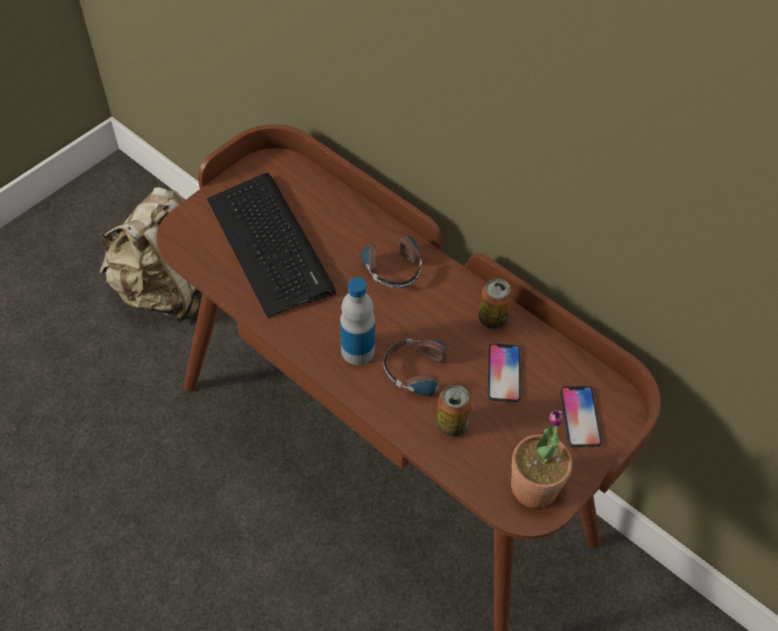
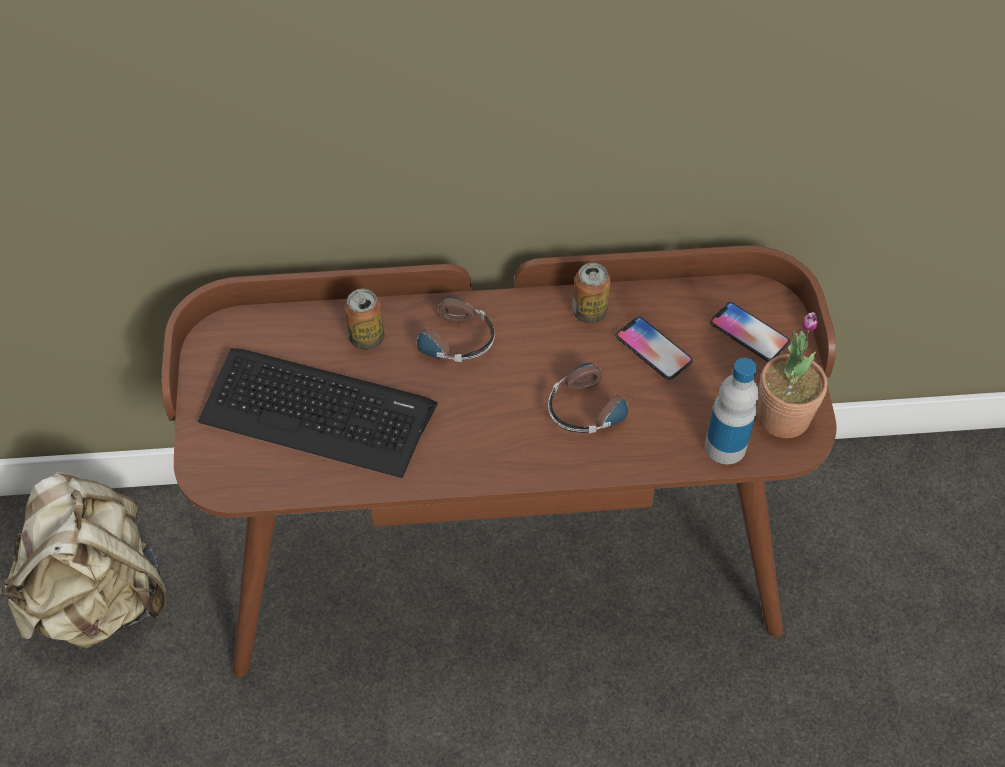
camera: 45 degrees left, 0 degrees up
bottle [340,277,375,365] -> bottle moved to [705,358,759,464]
can [436,385,472,437] -> can moved to [344,289,385,350]

